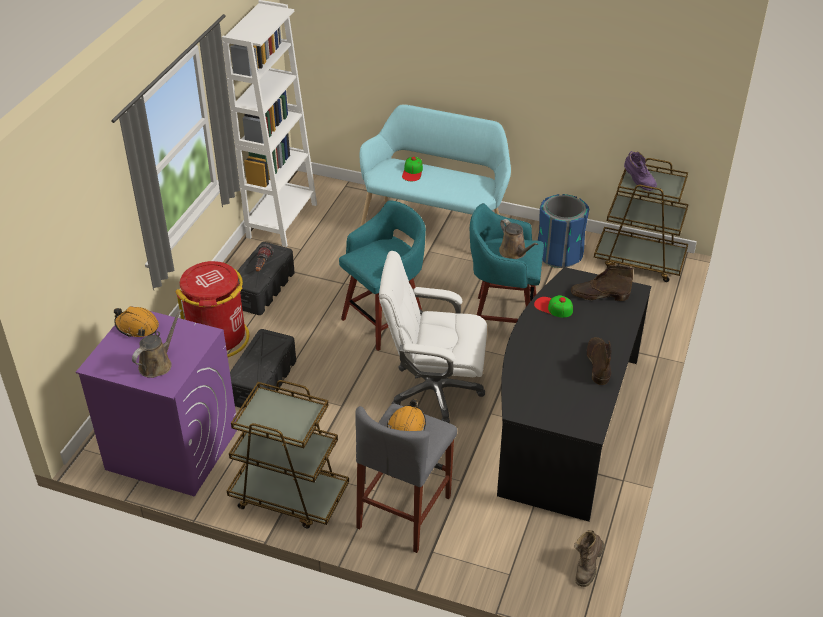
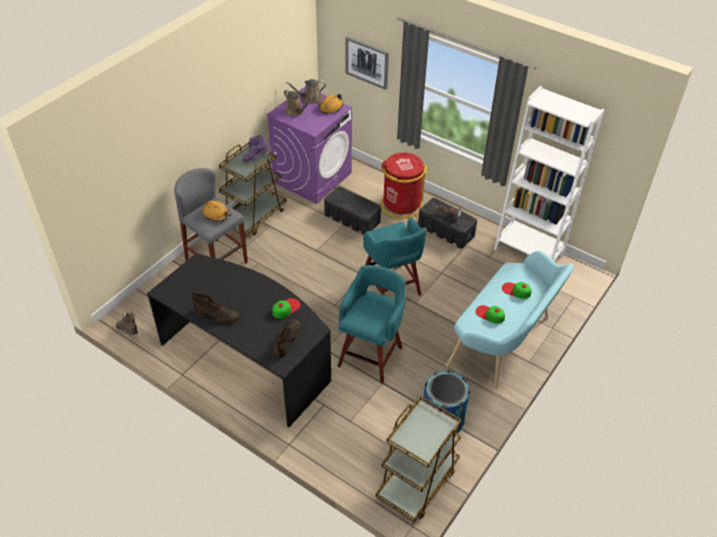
camera: 105 degrees right, 5 degrees up
white office chair [379,251,487,423] -> none
brown watering can [499,219,538,259] -> brown watering can moved to [286,79,326,104]
purple boot [624,151,657,191] -> purple boot moved to [243,134,270,163]
none -> picture [345,36,389,90]
none -> cap [475,305,505,324]

